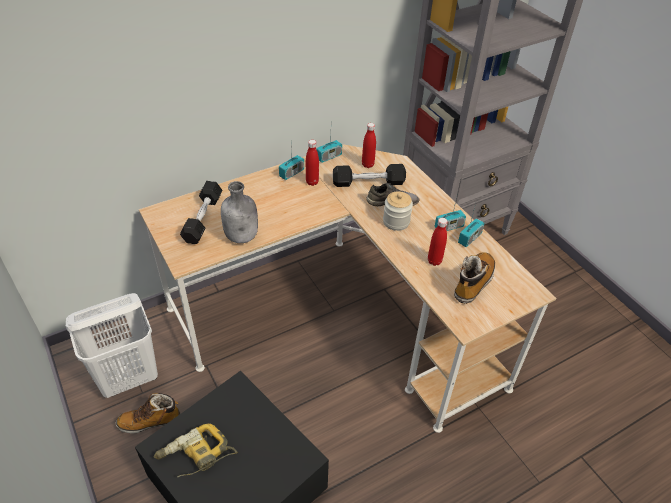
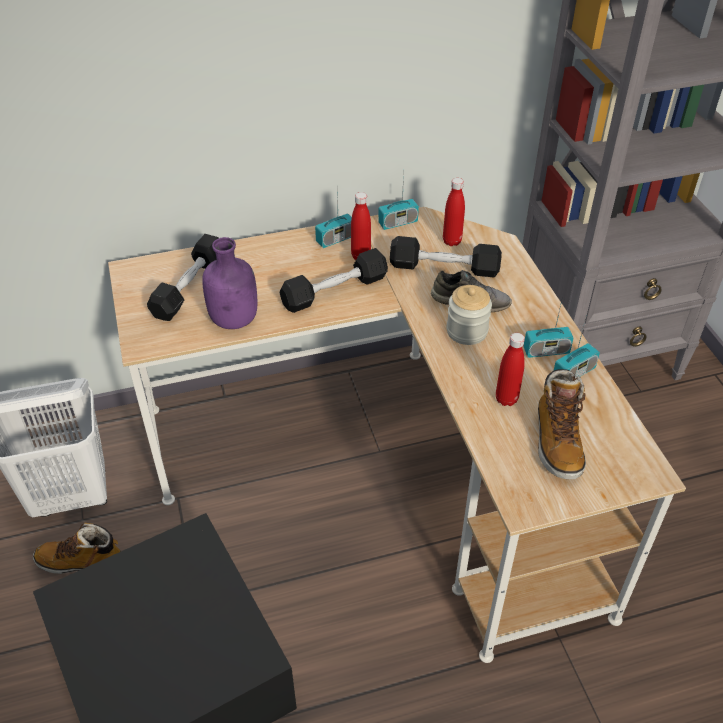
camera: 15 degrees right, 0 degrees up
power drill [154,423,237,477] -> none
grey bottle [221,181,258,243] -> purple bottle [202,237,257,329]
boot [454,252,495,304] -> boot turned 135 degrees clockwise [538,369,586,479]
none -> black dumbbell [279,248,388,313]

